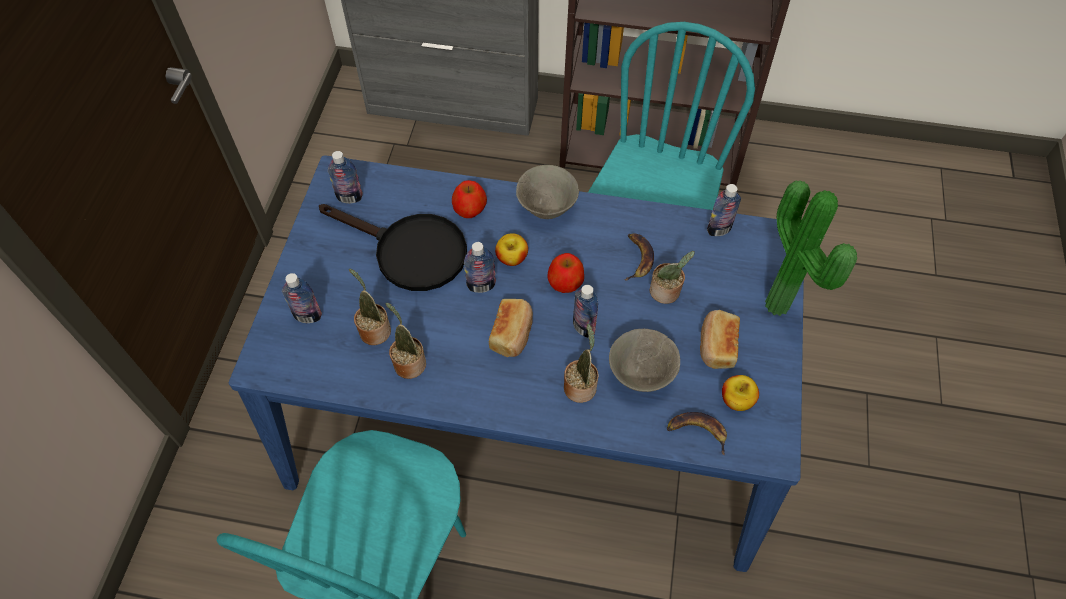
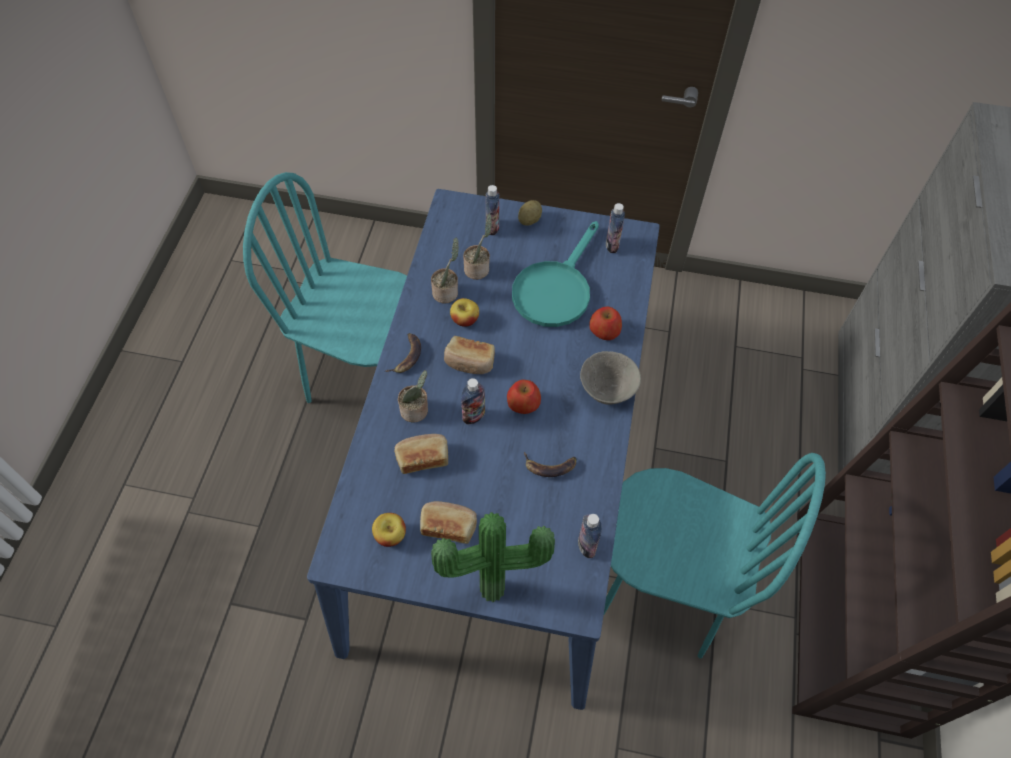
camera: 90 degrees right, 0 degrees up
black frying pan [319,204,467,291] -> turquoise frying pan [512,221,599,327]
bottle [464,242,496,293] -> none
apple [495,233,528,266] -> apple moved to [450,298,479,327]
grey bowl [609,329,680,392] -> bread [394,434,448,474]
potted plant [650,251,695,304] -> none
banana [667,412,727,456] -> banana moved to [385,333,421,373]
none -> potato [518,200,542,226]

